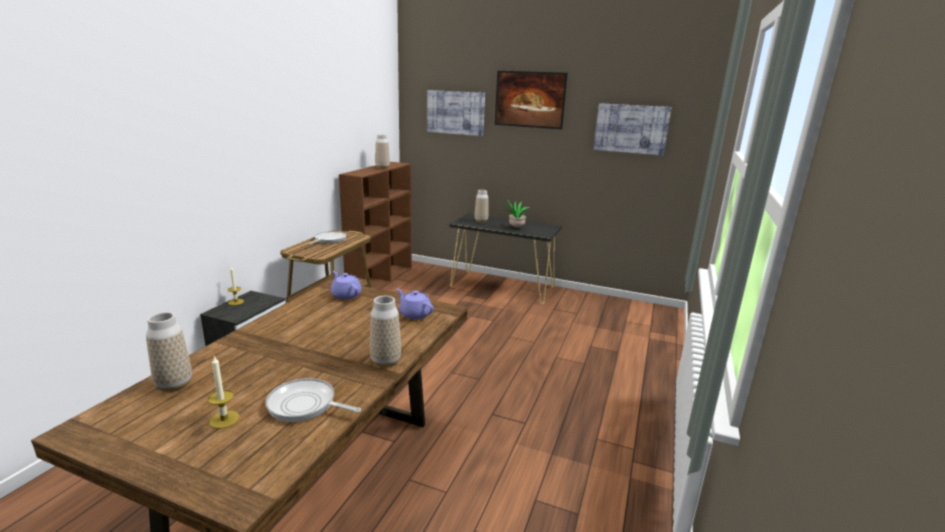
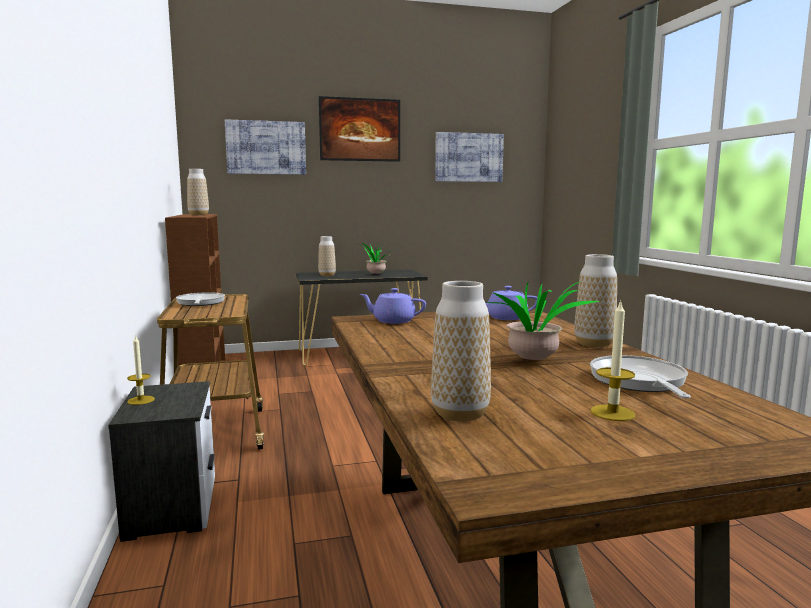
camera: 35 degrees left, 10 degrees down
frying pan [266,378,361,422] -> frying pan turned 105 degrees clockwise [590,355,691,399]
none -> potted plant [487,280,601,361]

